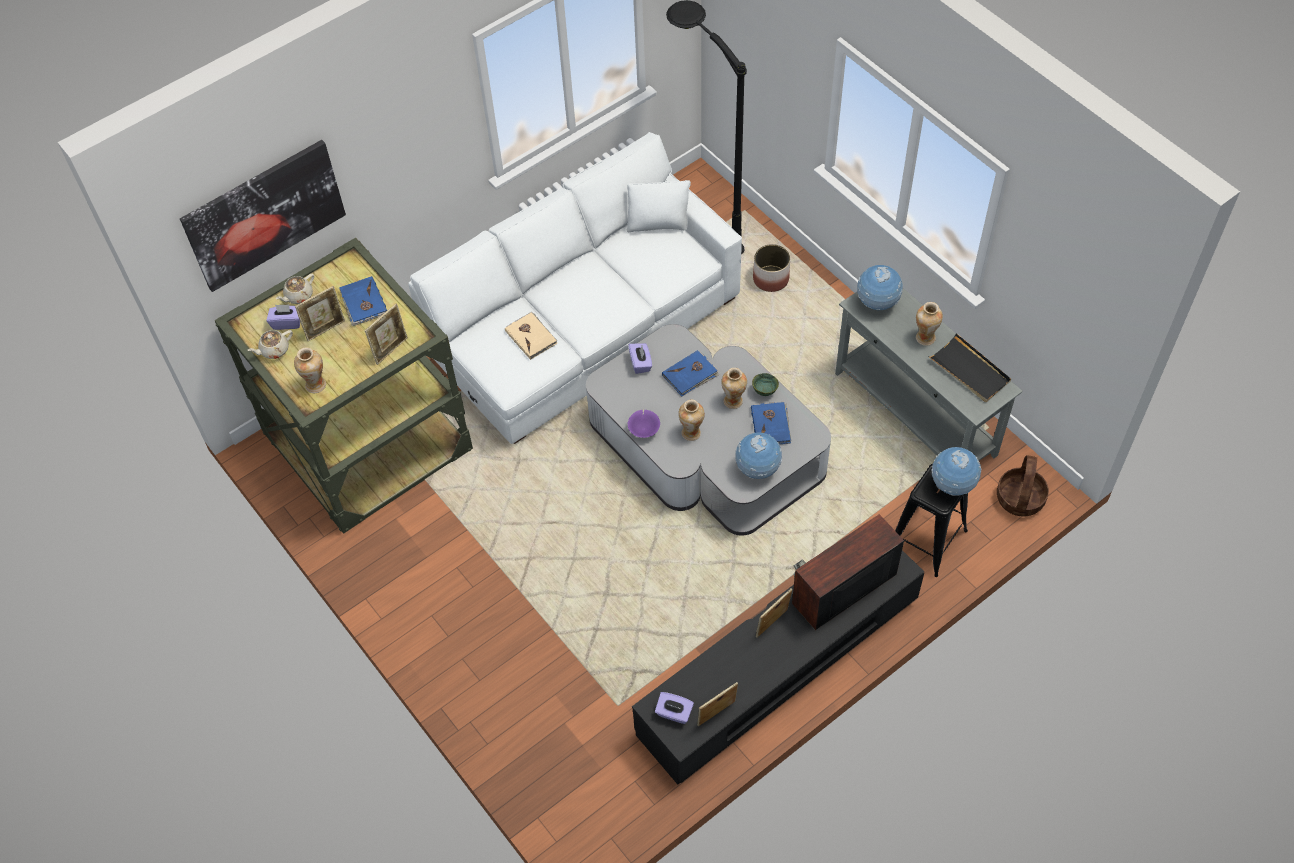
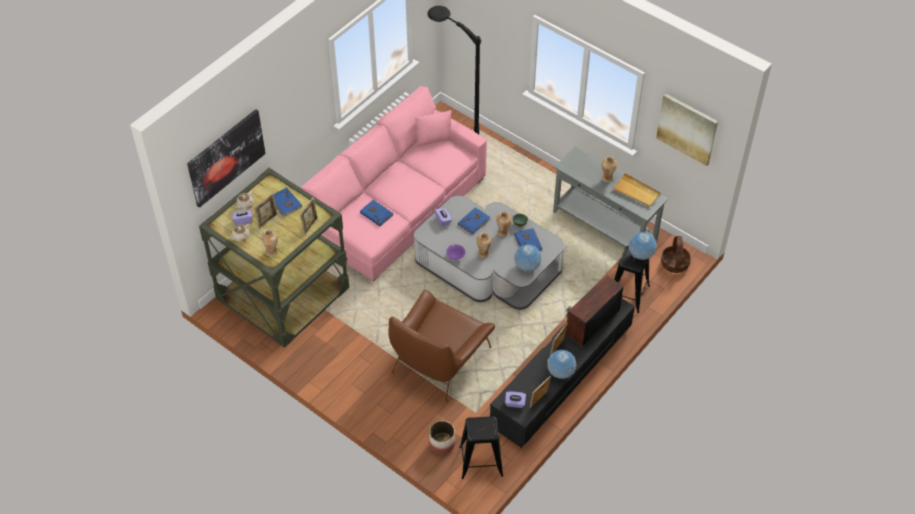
camera: 15 degrees left, 5 degrees down
white sofa [408,132,742,444] -> pink sofa [301,86,487,281]
beige book [505,311,557,360] -> blue book [360,199,393,226]
planter [753,244,790,292] -> planter moved to [429,421,455,454]
globe [857,265,903,310] -> globe moved to [547,350,577,379]
black tray [928,333,1011,402] -> beige tray [613,173,661,208]
none -> brown armchair [389,290,495,402]
none -> black stool [459,416,503,479]
none -> picture [656,93,718,166]

